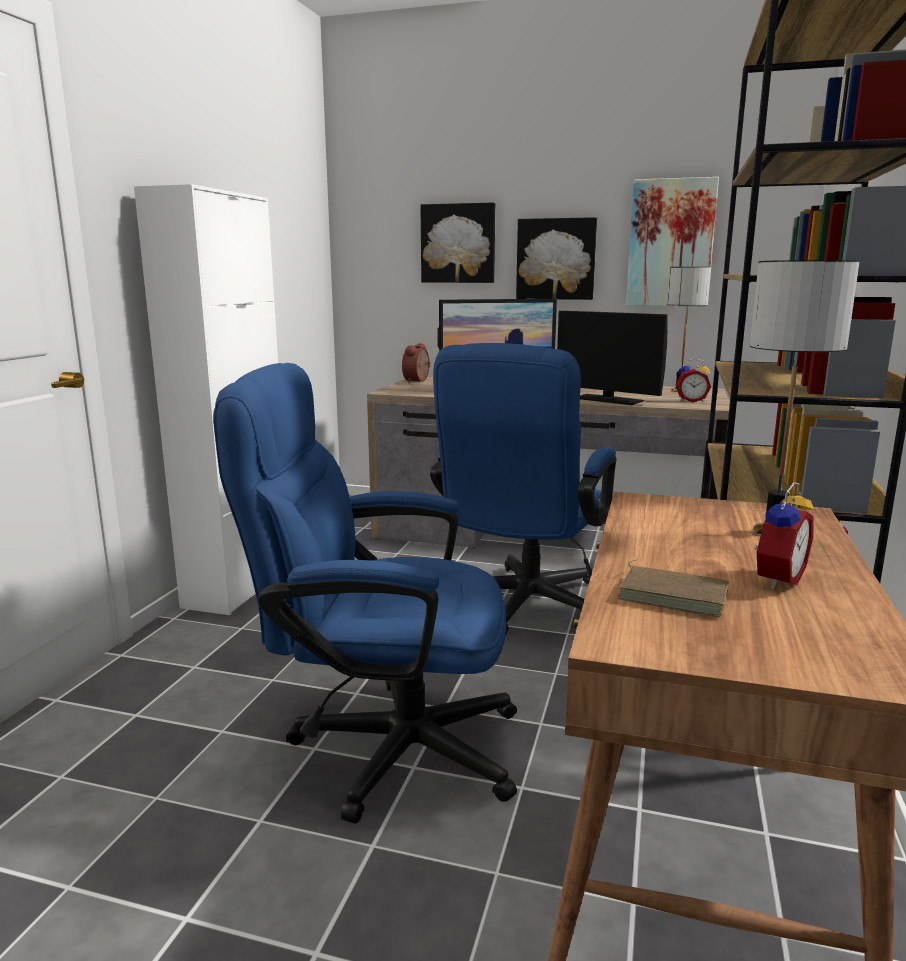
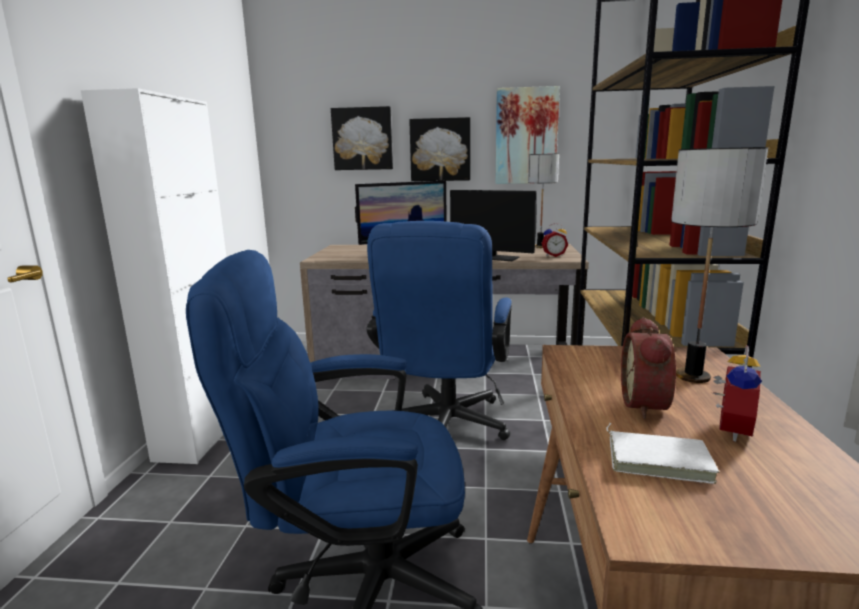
camera: 10 degrees left, 0 degrees up
alarm clock [402,343,430,383] -> alarm clock moved to [621,317,676,419]
brown book [617,560,729,617] -> white book [606,423,719,484]

